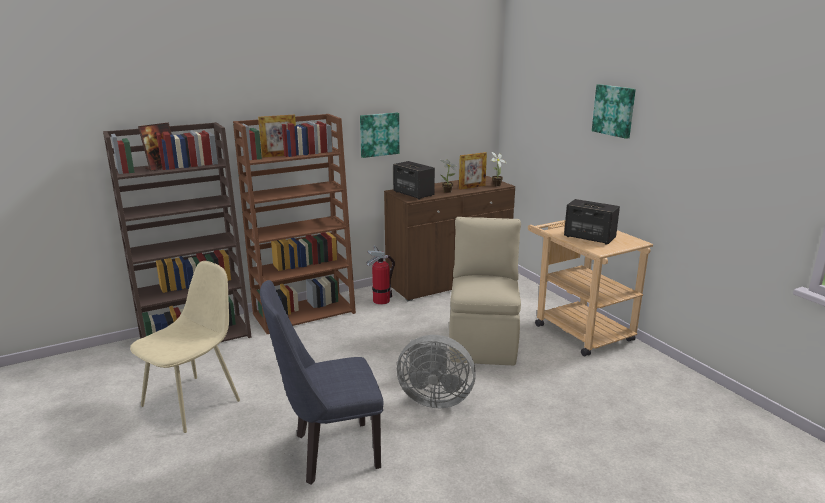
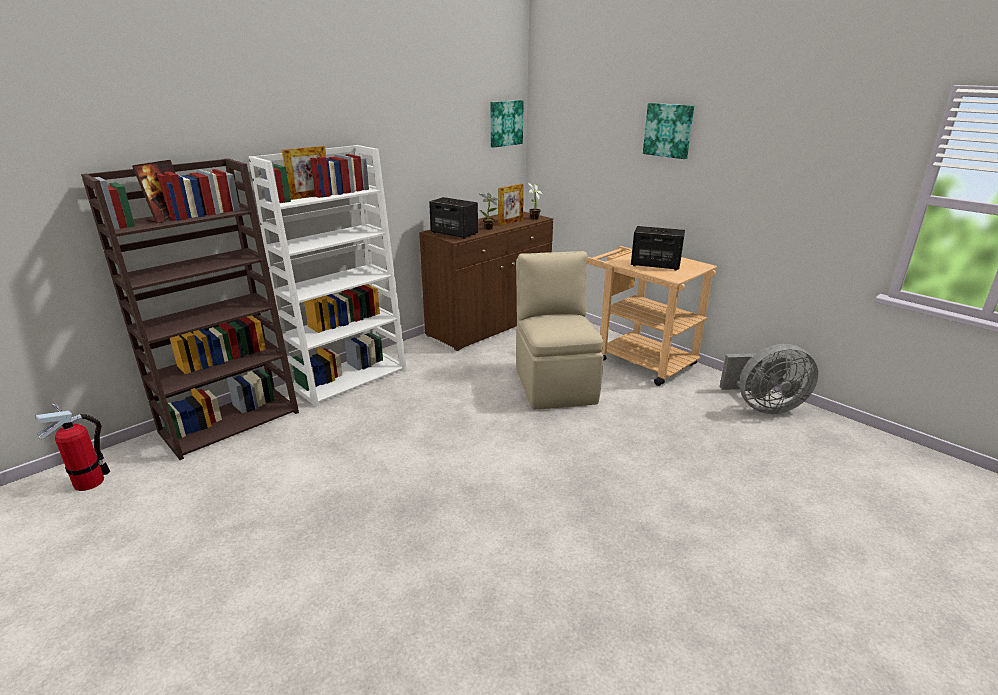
camera: 15 degrees left, 5 degrees up
beige chair [130,261,240,433] -> none
brown bookcase [233,114,356,334] -> white bookcase [248,145,407,407]
blue chair [260,280,384,485] -> none
picture [360,112,399,158] -> picture moved to [491,100,524,148]
fire extinguisher [366,246,395,305] -> fire extinguisher moved to [36,403,111,491]
grey fan [397,335,476,408] -> grey fan moved to [720,344,818,414]

